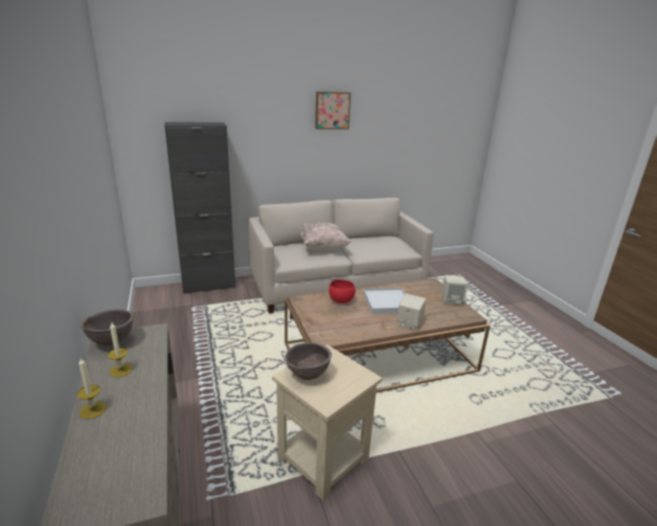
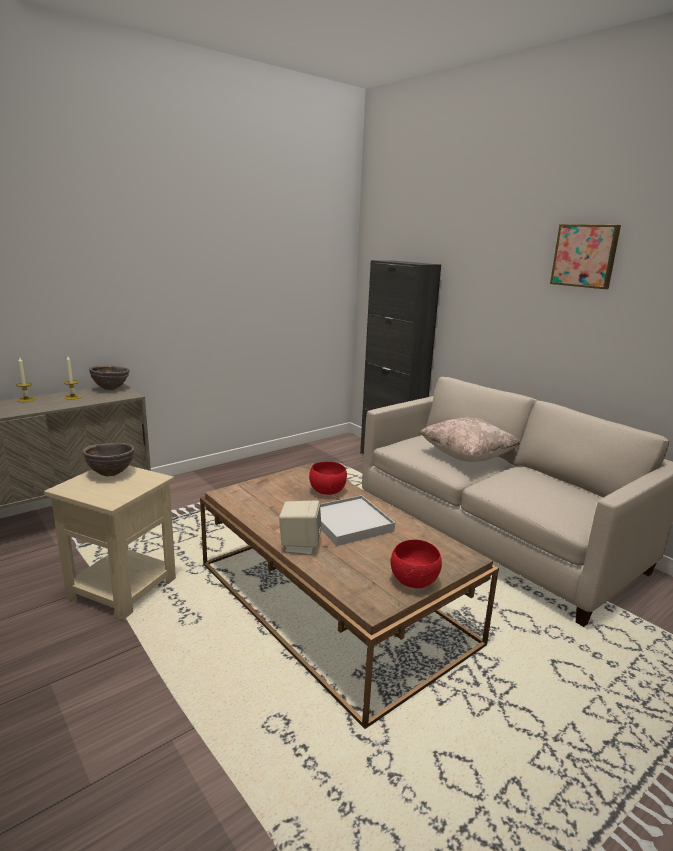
camera: 70 degrees right, 5 degrees down
beige speaker [442,275,467,305] -> red bowl [390,539,442,588]

